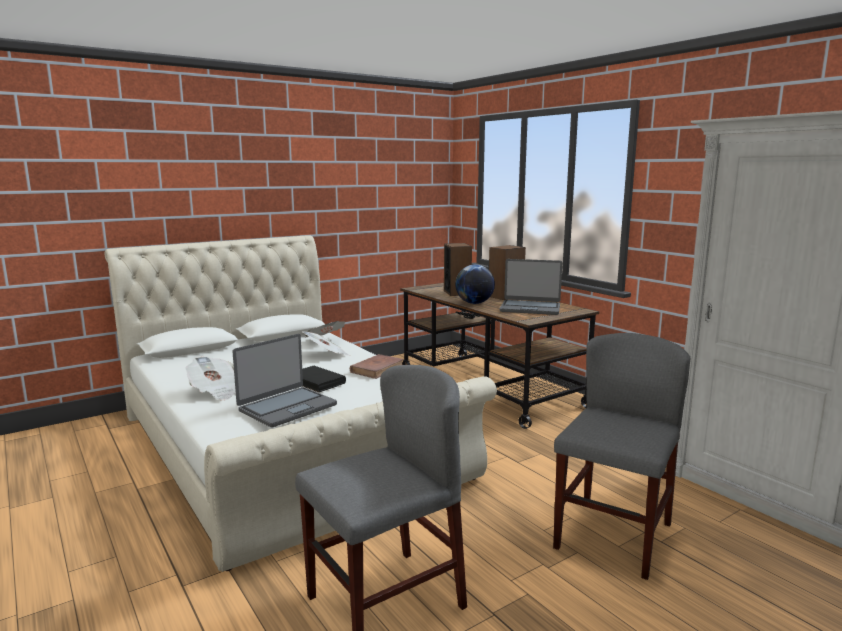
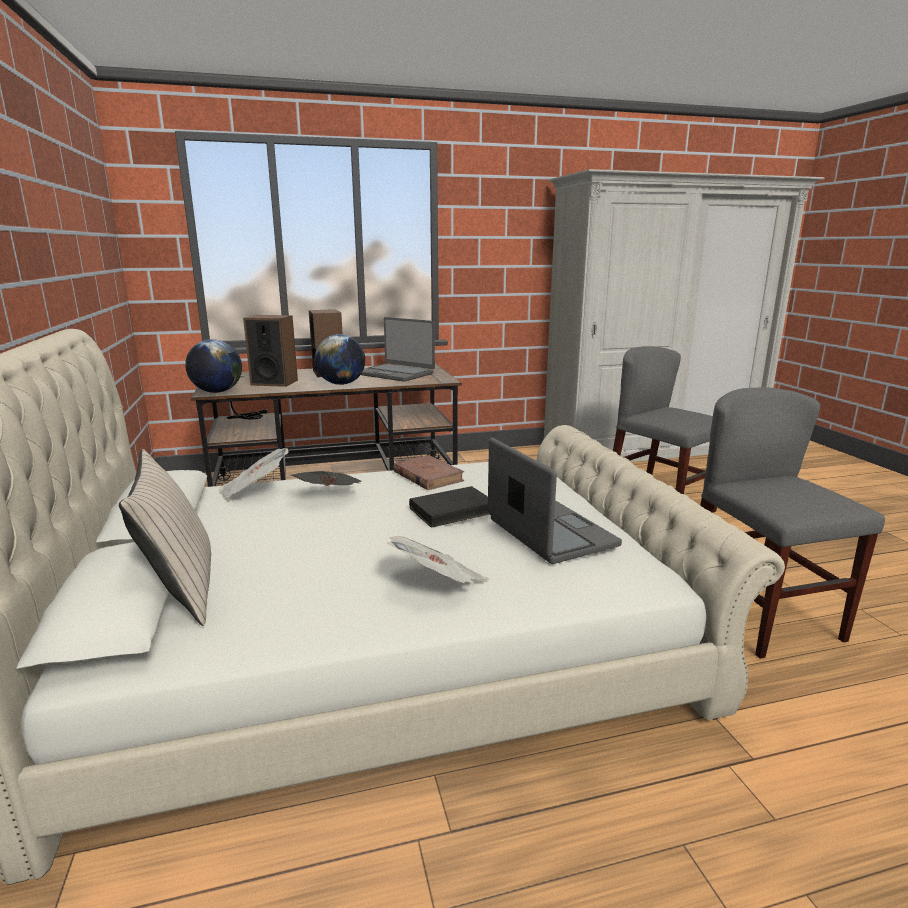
camera: 70 degrees left, 5 degrees up
laptop [500,259,562,315] -> laptop turned 90 degrees clockwise [361,317,435,382]
none -> beige pillow [119,449,211,626]
none -> globe [185,339,242,393]

